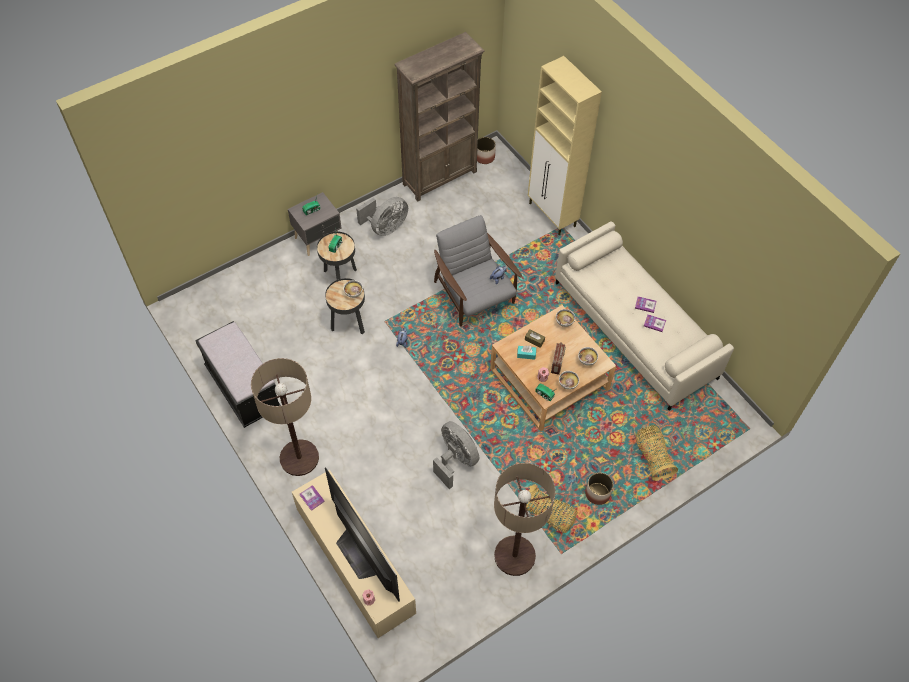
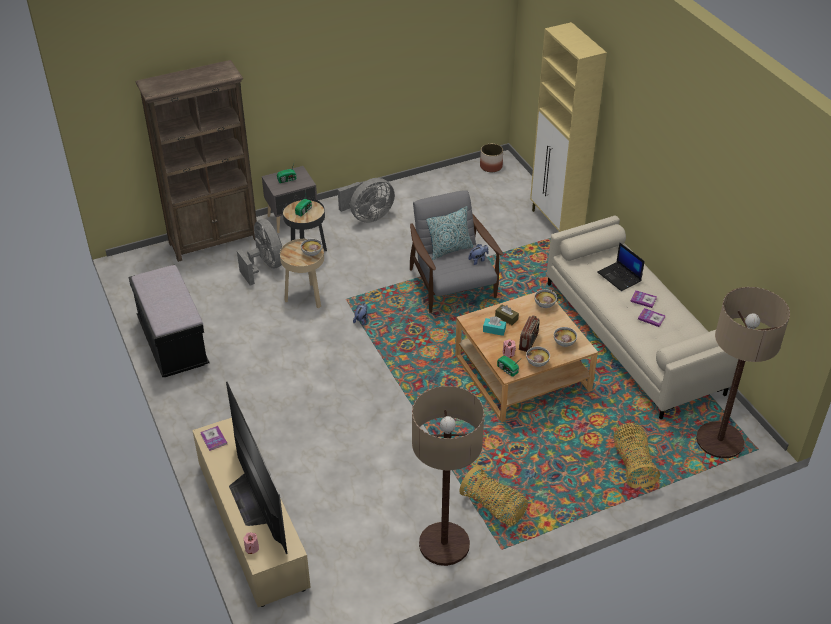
camera: 10 degrees right, 15 degrees down
floor lamp [251,358,319,476] -> floor lamp moved to [696,287,790,458]
black side table [325,278,365,334] -> beige side table [280,239,324,308]
brown bookcase [394,32,485,202] -> brown bookcase moved to [135,60,257,262]
grey fan [433,421,479,489] -> grey fan moved to [237,219,282,285]
planter [585,473,613,505] -> none
none -> pillow [426,206,473,260]
none -> laptop [597,242,644,291]

